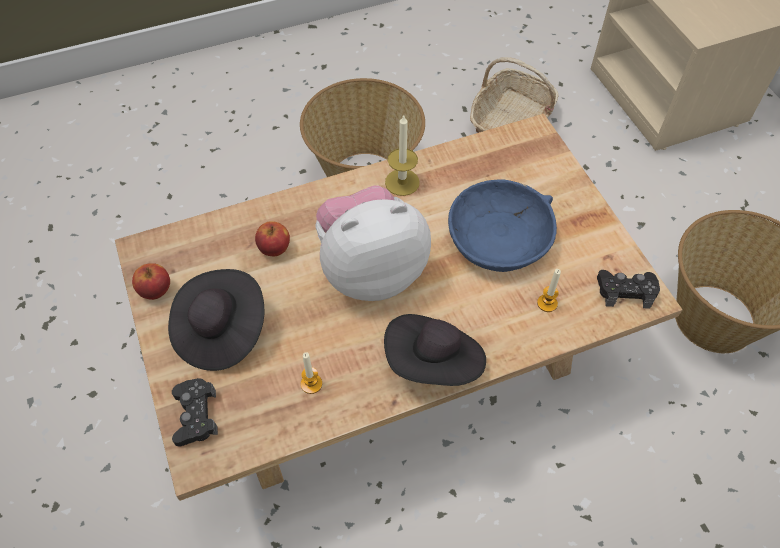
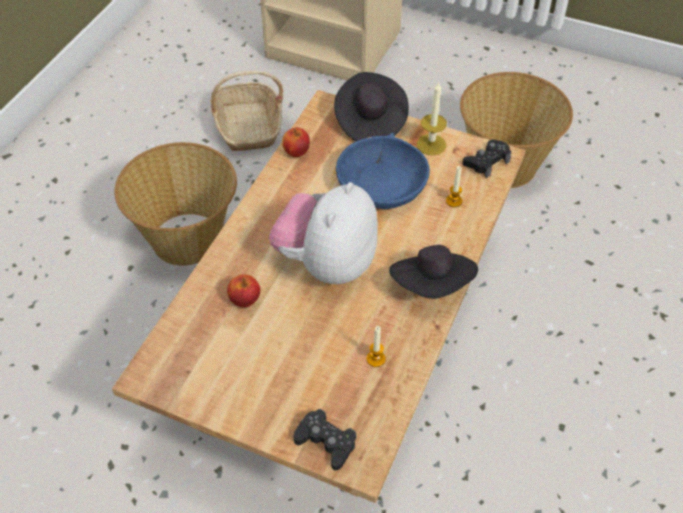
camera: 45 degrees left, 5 degrees down
apple [132,263,170,300] -> apple moved to [282,128,310,157]
black hat [168,269,264,371] -> black hat moved to [334,72,409,141]
candle [385,114,420,196] -> candle moved to [417,81,447,155]

